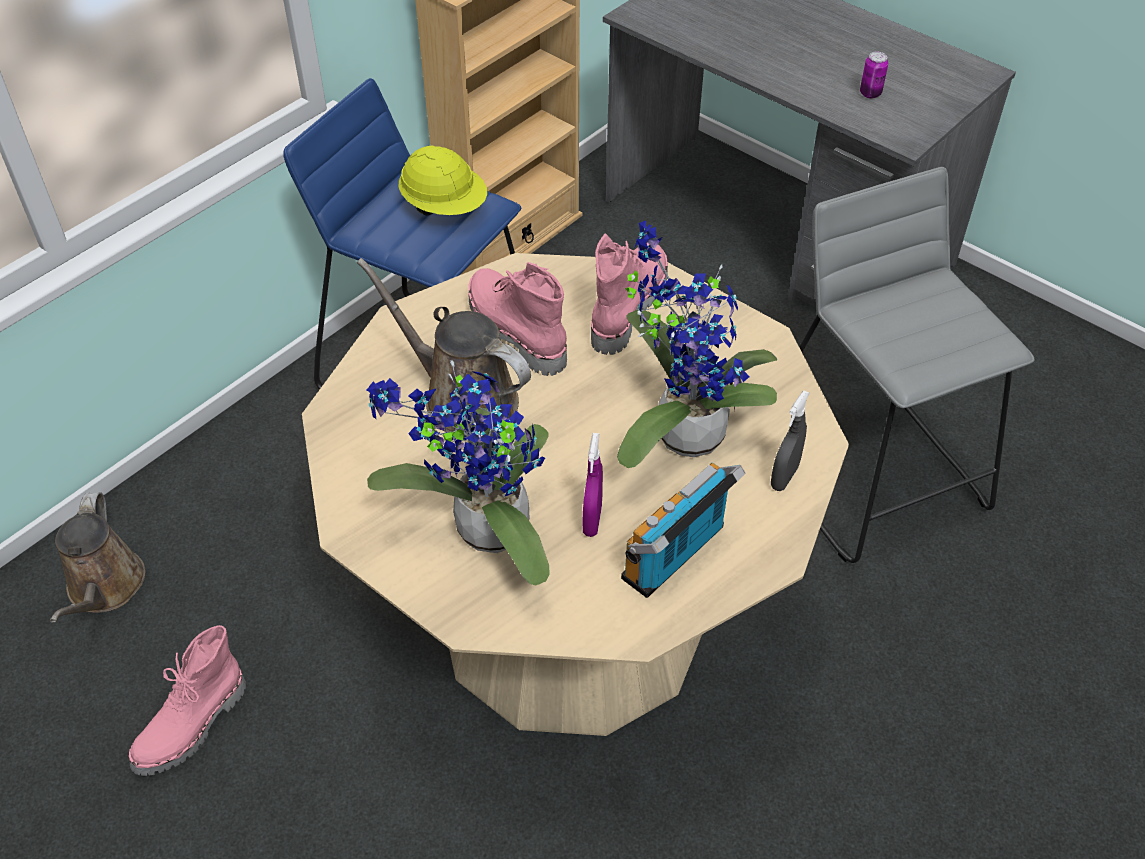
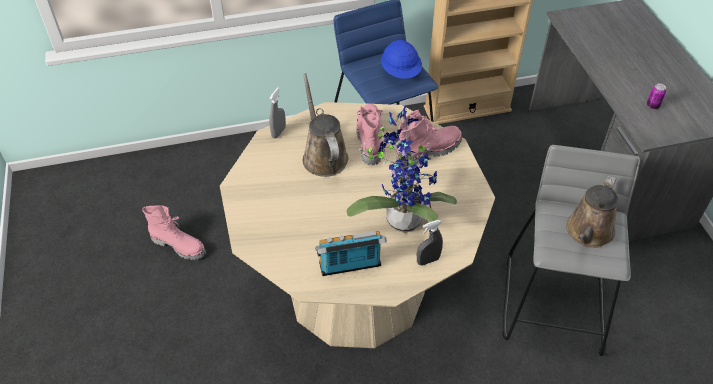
camera: 35 degrees right, 0 degrees up
brown watering can [50,492,146,623] -> brown watering can moved to [566,175,618,248]
pink boot [129,625,246,776] -> pink boot turned 135 degrees counterclockwise [142,205,206,260]
potted plant [366,360,550,586] -> none
yellow hard hat [399,145,487,216] -> blue hard hat [381,40,422,79]
purple spray bottle [583,433,603,537] -> none
none -> grey spray bottle [269,87,286,138]

